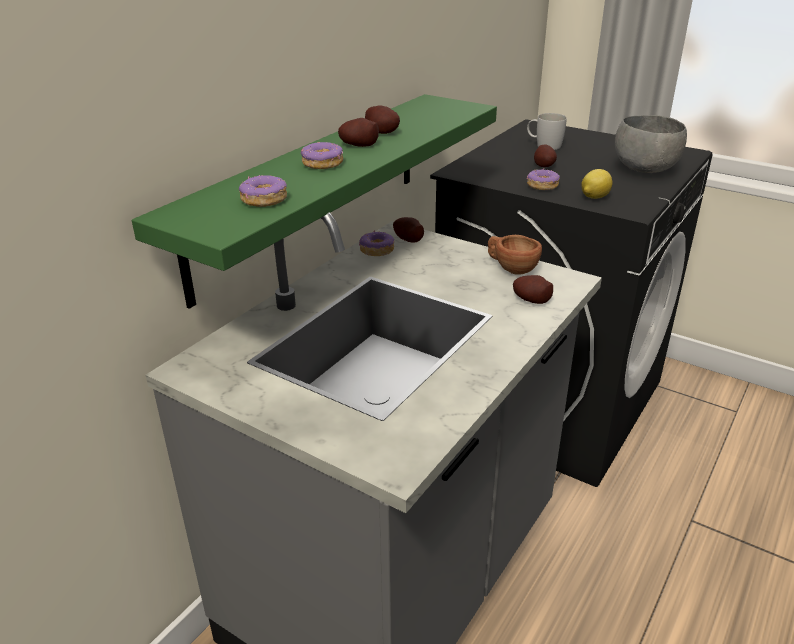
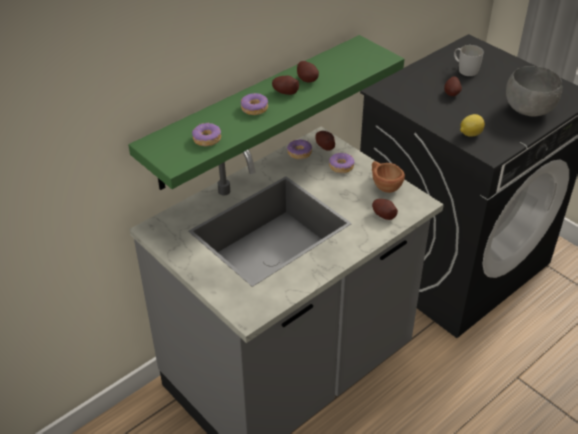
camera: 15 degrees right, 10 degrees up
donut [527,168,560,190] -> donut moved to [329,153,355,173]

